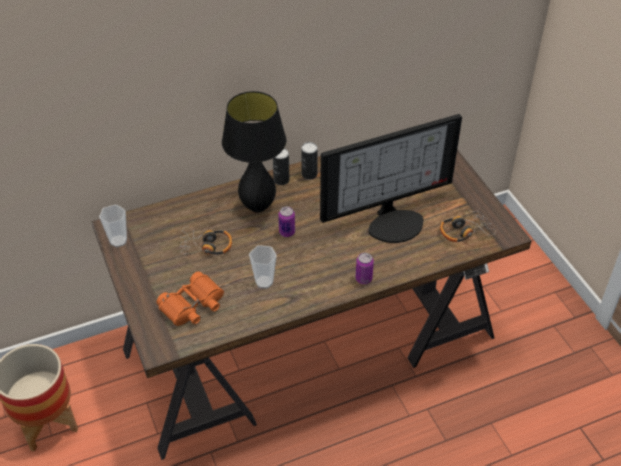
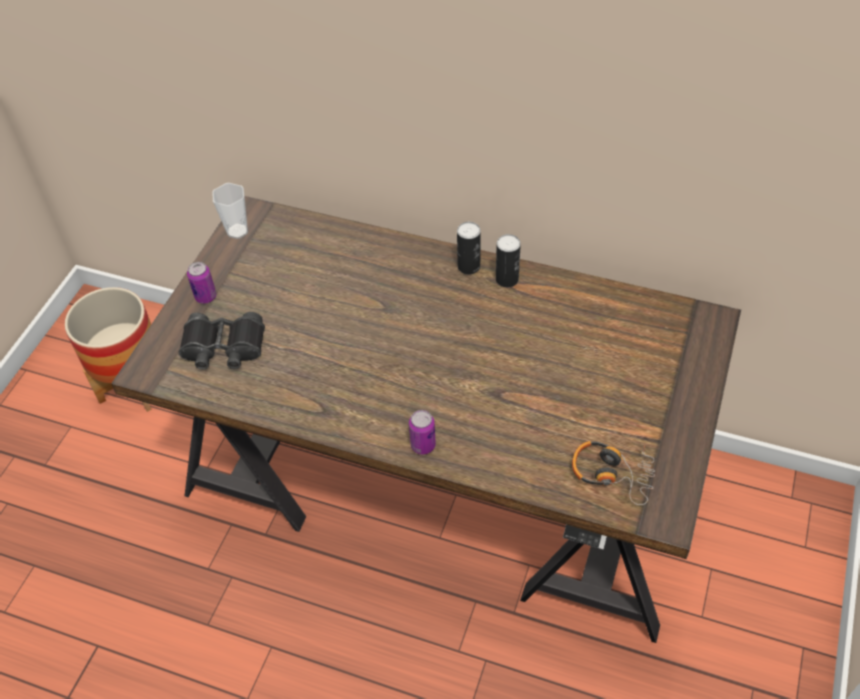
camera: 45 degrees right, 5 degrees up
orange binoculars [156,271,224,326] -> black binoculars [178,312,265,370]
headphones [180,226,232,259] -> none
black table lamp [222,91,287,213] -> none
cup [249,245,277,289] -> none
can [278,206,295,237] -> can moved to [187,262,216,304]
monitor [320,114,462,243] -> none

